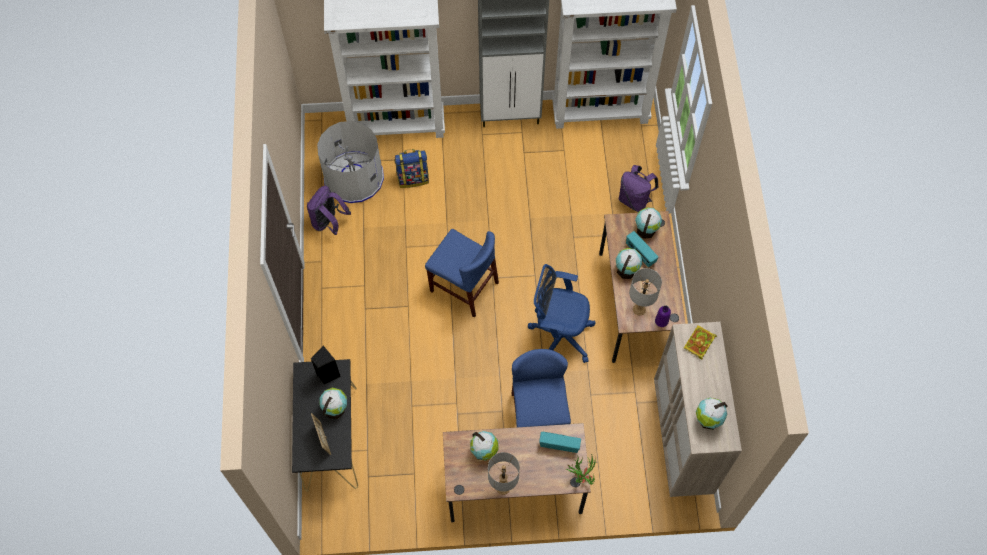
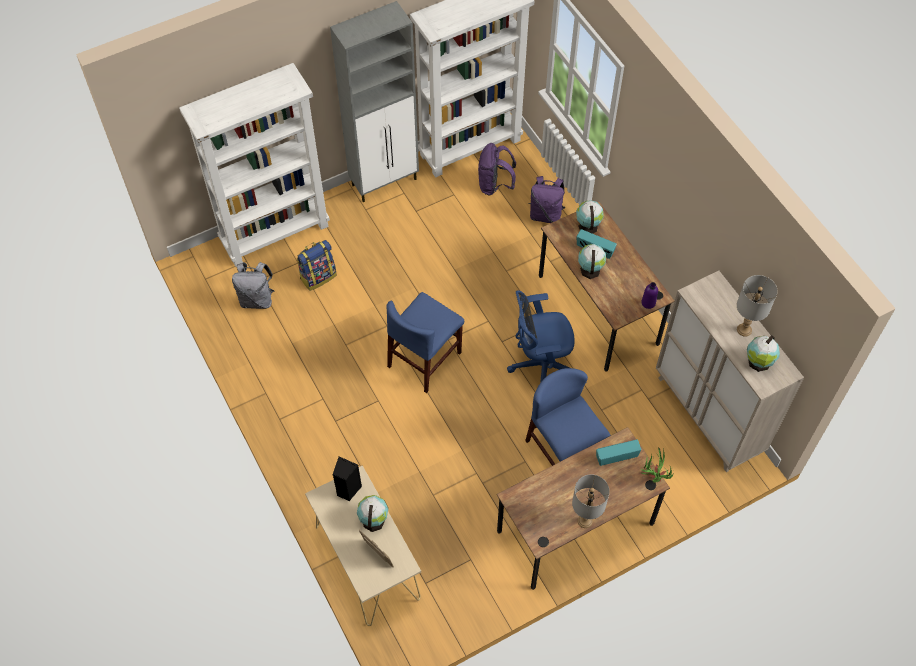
camera: 25 degrees left, 5 degrees down
black console table [292,359,358,492] -> beige console table [305,465,421,626]
purple backpack [307,186,351,235] -> purple backpack moved to [478,143,516,195]
grey trash can [317,121,384,203] -> grey backpack [232,262,275,309]
blue chair [425,229,499,318] -> blue chair turned 120 degrees clockwise [386,292,464,393]
globe [470,431,499,461] -> none
grey table lamp [629,268,662,316] -> grey table lamp moved to [737,275,777,337]
book [683,326,717,360] -> none

